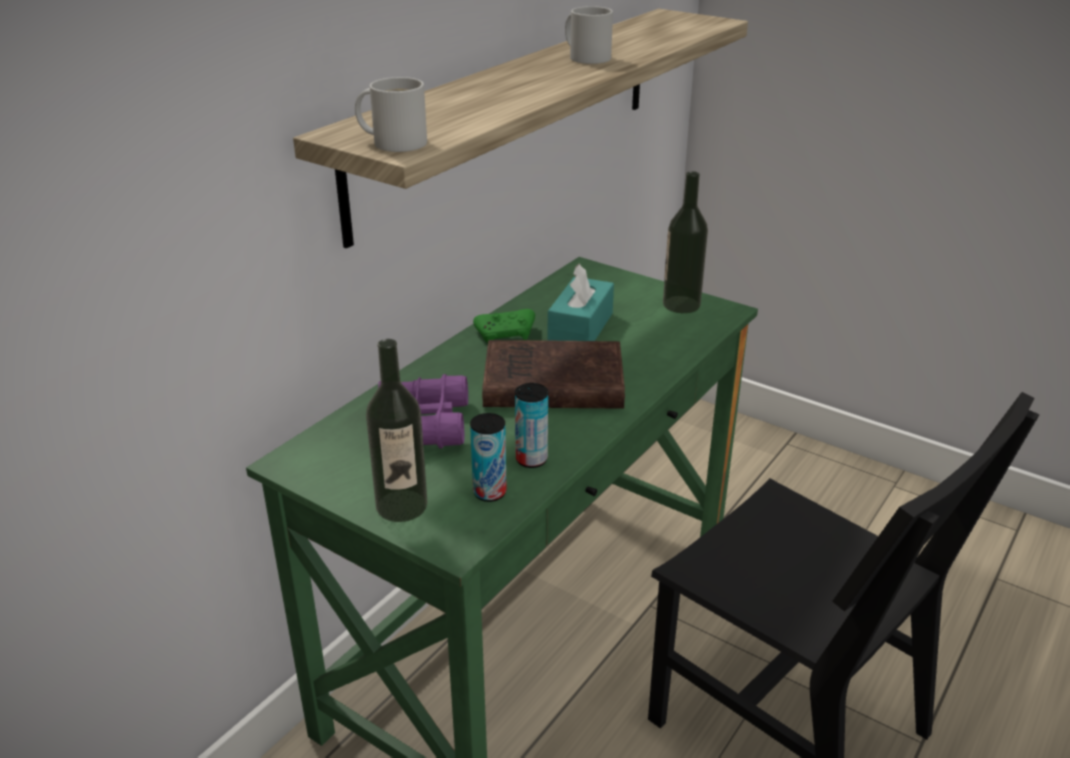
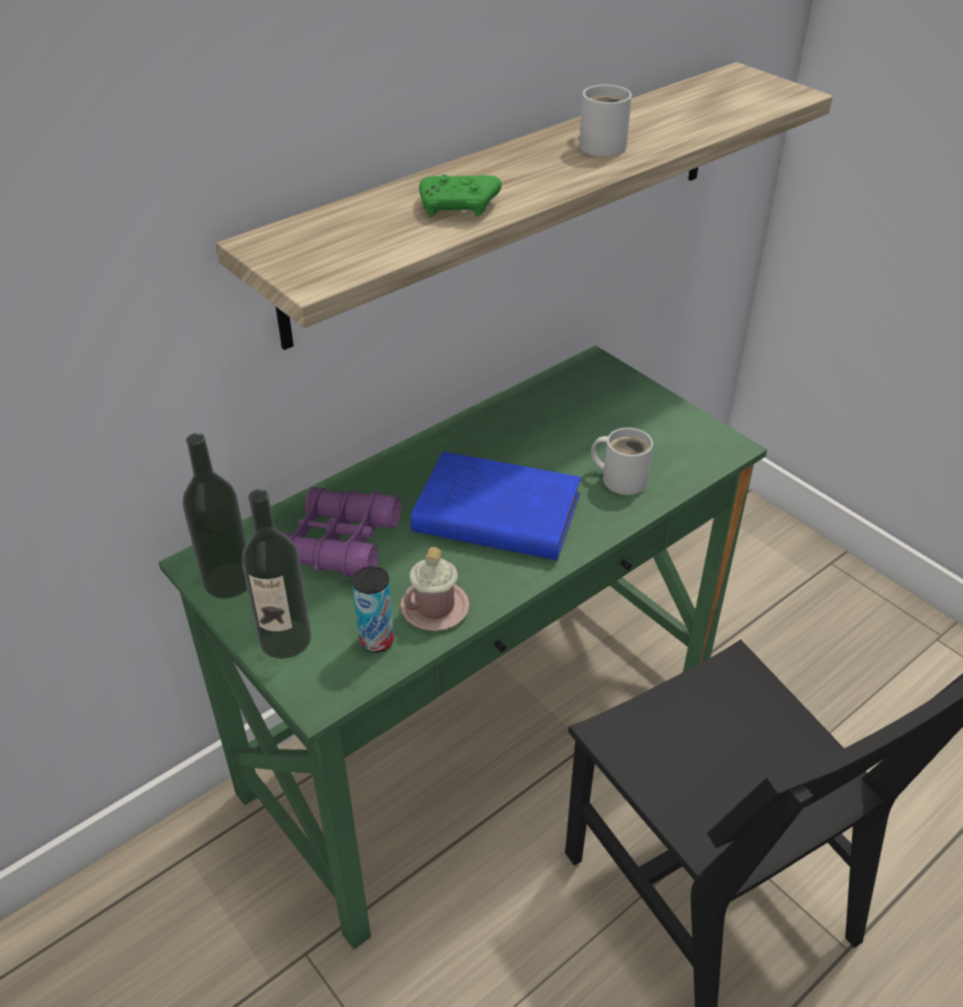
camera: 15 degrees right, 10 degrees up
white mug [355,77,427,152] -> white mug moved to [591,428,653,495]
green game controller [473,309,535,343] -> green game controller moved to [419,174,502,217]
brown book [482,340,625,409] -> blue book [411,451,581,561]
can [515,383,548,468] -> pink mug [400,547,470,631]
turquoise tissue box [547,263,614,341] -> none
bottle [663,171,708,313] -> bottle moved to [183,433,247,599]

